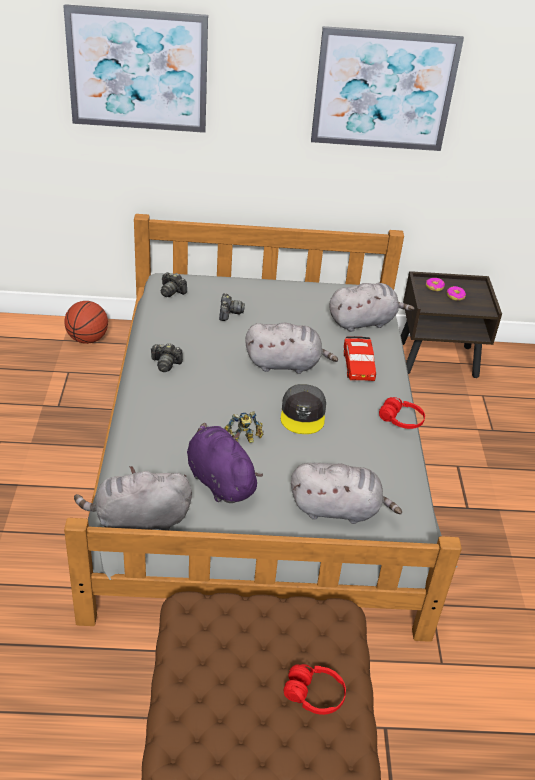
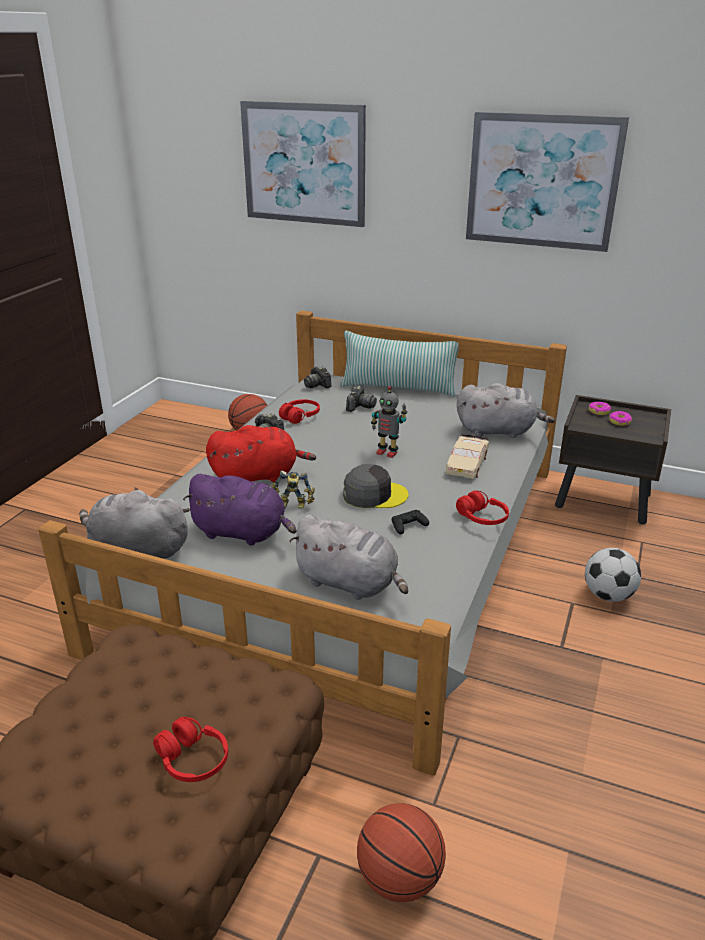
camera: 25 degrees right, 10 degrees down
purple plush toy [187,423,263,503] -> purple plush toy turned 120 degrees clockwise [183,474,296,546]
grey plush toy [245,323,338,374] -> toy robot [371,386,407,458]
grey cap [281,384,326,434] -> grey cap turned 120 degrees counterclockwise [343,464,409,508]
red toy car [344,336,376,381] -> beige toy car [446,434,489,479]
none -> red plush toy [206,425,316,482]
none -> red headphones [279,399,320,424]
none -> pillow [341,331,459,397]
none -> basketball [357,803,446,902]
none -> black game controller [392,510,429,534]
none -> football [585,548,641,602]

